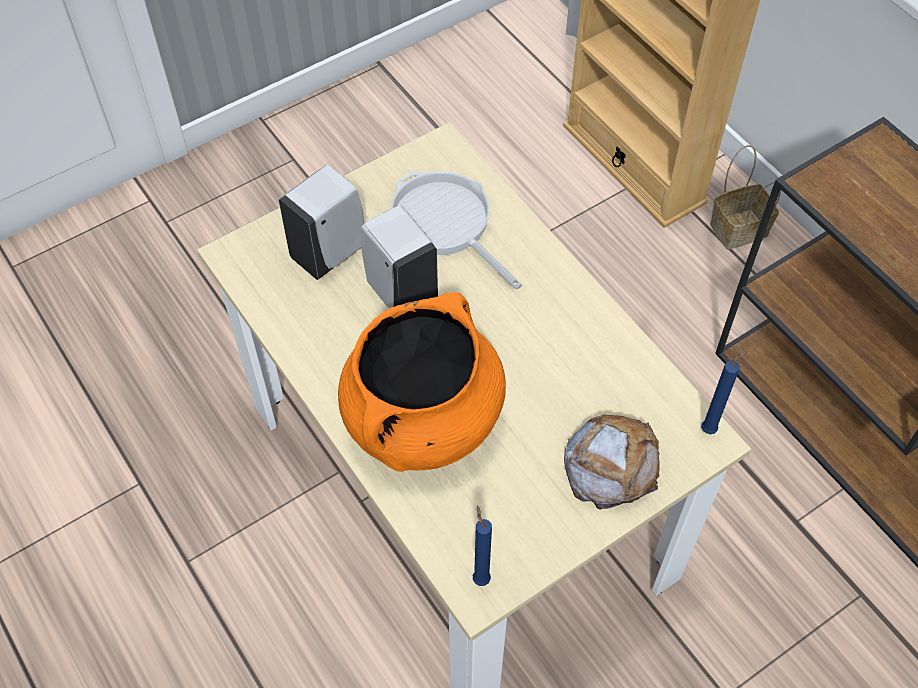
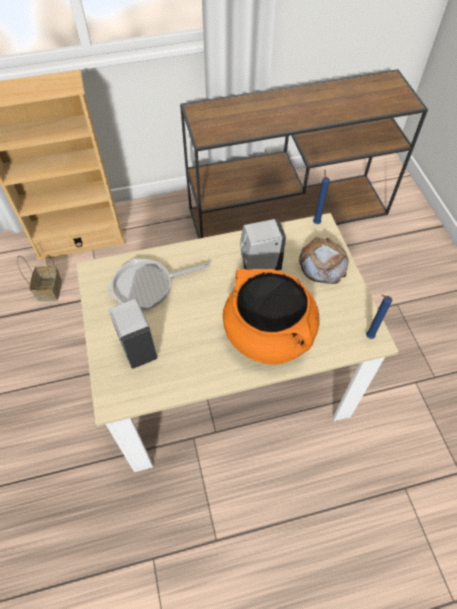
camera: 70 degrees left, 0 degrees up
white soap dispenser [361,205,438,308] -> white soap dispenser moved to [241,219,286,271]
basket [710,145,781,249] -> basket moved to [17,255,62,302]

